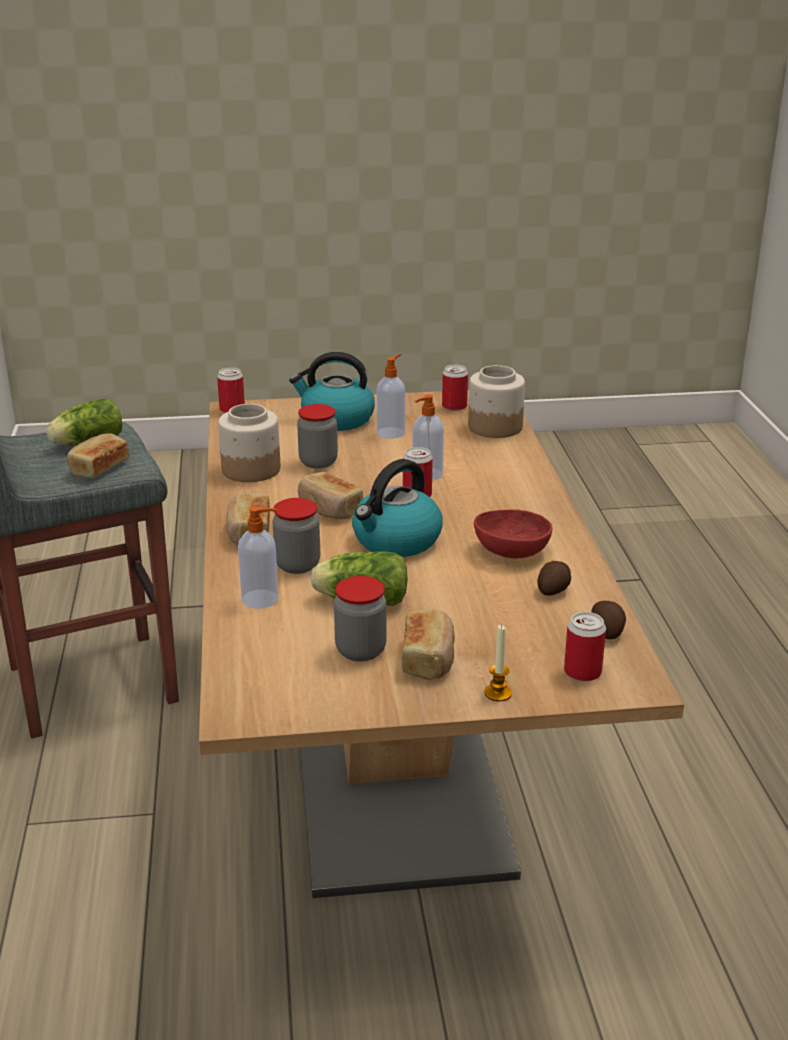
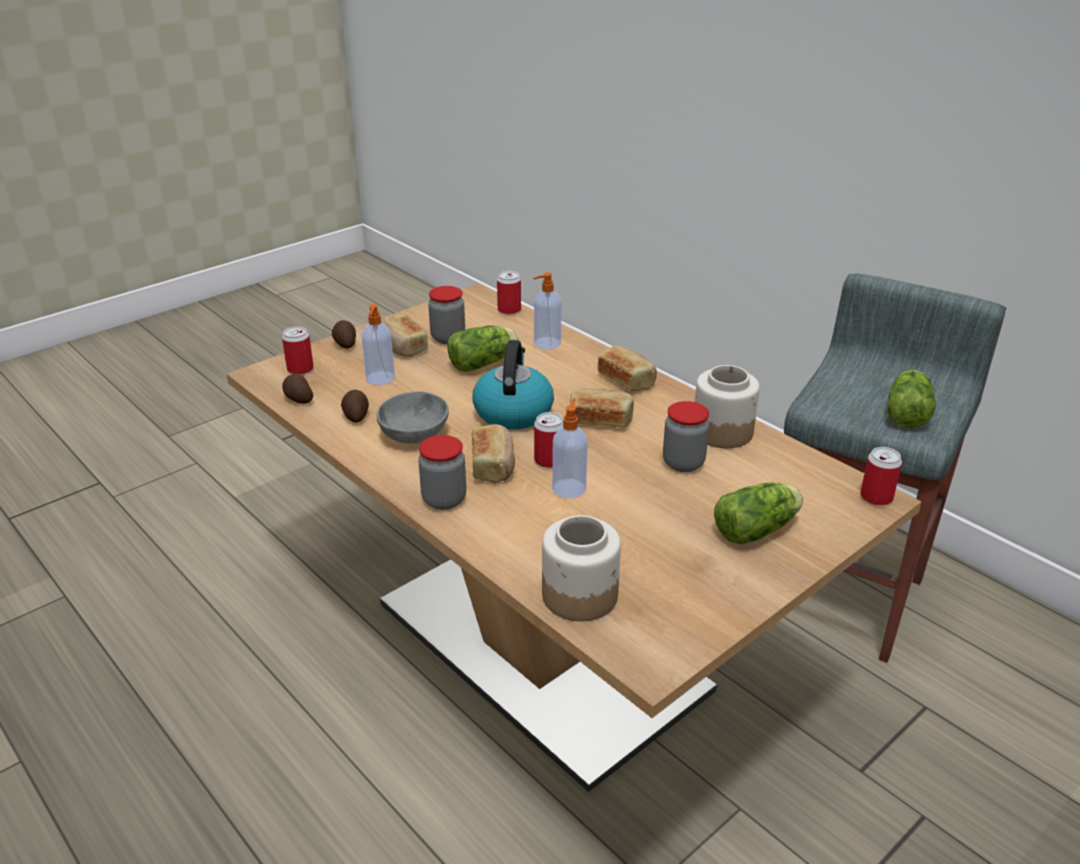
camera: 145 degrees right, 5 degrees up
bread [67,433,129,478] -> bread moved to [472,424,515,483]
jar [272,498,320,574] -> jar moved to [418,435,466,510]
kettle [289,352,375,431] -> lettuce [714,482,803,544]
soap dispenser [377,354,405,439] -> soap dispenser moved to [361,304,395,385]
can [442,365,468,411] -> can moved to [497,271,521,315]
red bowl [474,509,552,558] -> grey bowl [377,391,449,443]
candle [485,625,512,702] -> potato [332,320,356,348]

